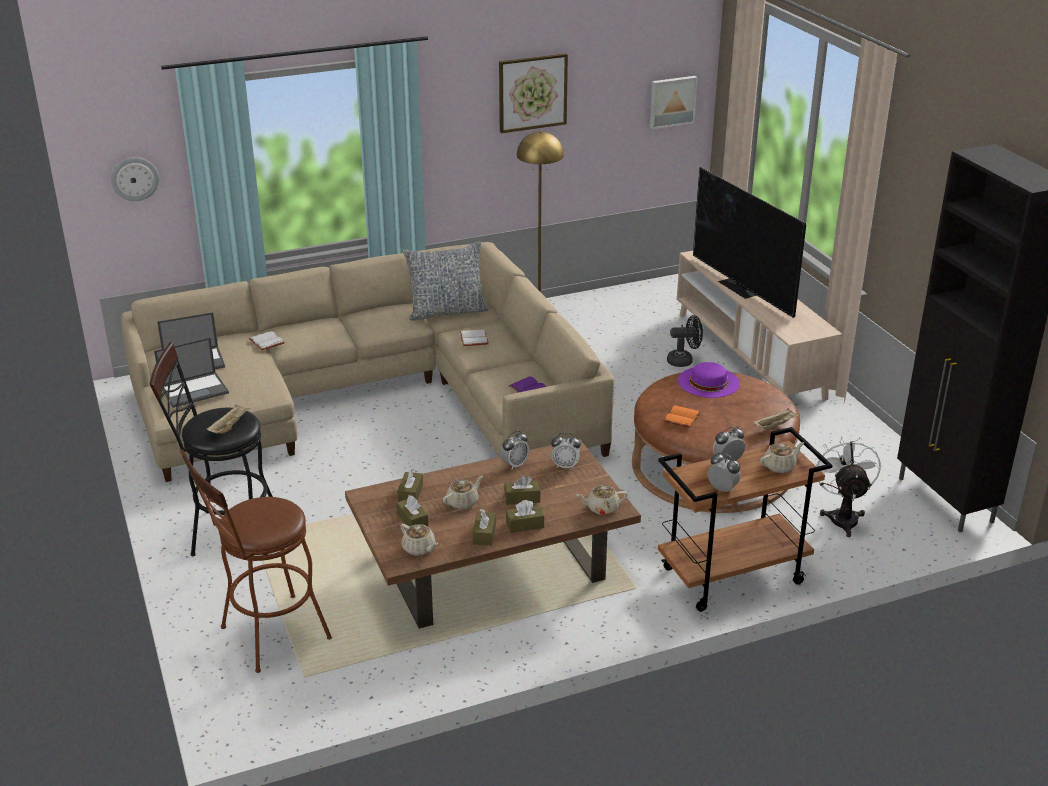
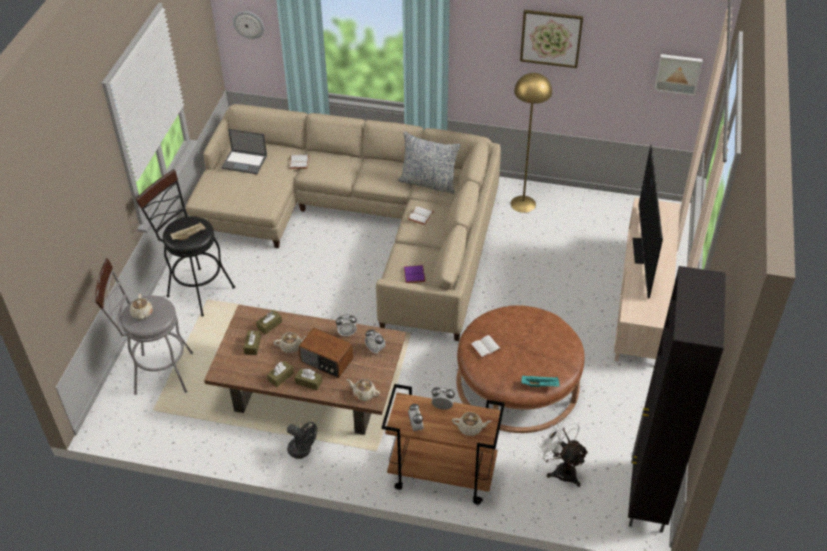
camera: 35 degrees right, 15 degrees up
laptop [154,338,229,408] -> none
brown stool [179,449,332,673] -> grey stool [95,258,193,395]
beige teapot [400,524,438,556] -> beige teapot moved to [130,294,153,320]
brown tissue box [504,475,541,505] -> radio [298,328,353,378]
orange book [664,405,701,428] -> white book [470,335,502,359]
black fan [667,315,703,367] -> black fan moved to [287,422,317,459]
purple hat [678,362,740,398] -> none
beige tray [754,408,800,430] -> turquoise tray [521,375,560,388]
white fan [814,436,881,537] -> white fan turned 75 degrees counterclockwise [536,417,589,487]

